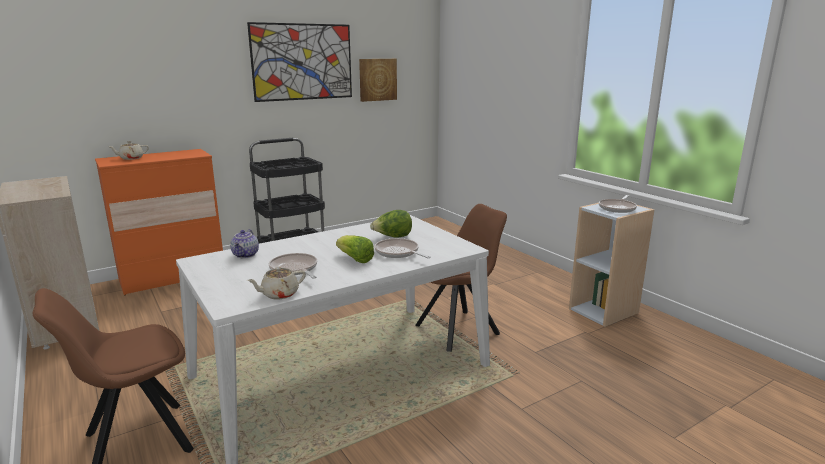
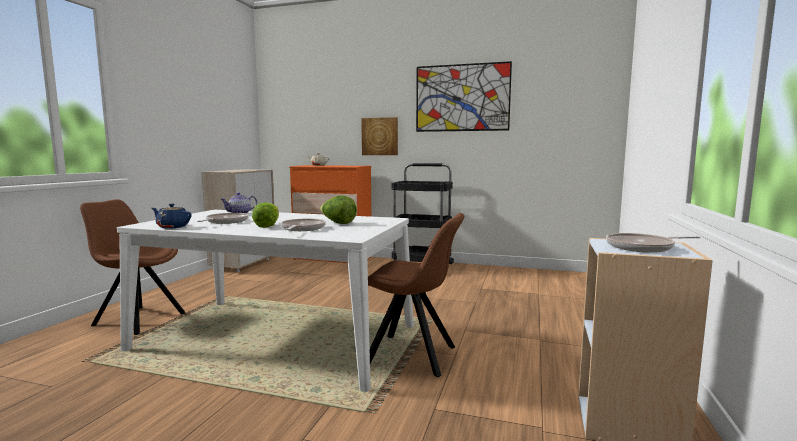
camera: 50 degrees right, 10 degrees down
beige teapot [247,267,306,299] -> blue teapot [152,204,192,229]
picture [359,59,397,102] -> picture moved to [361,117,398,155]

